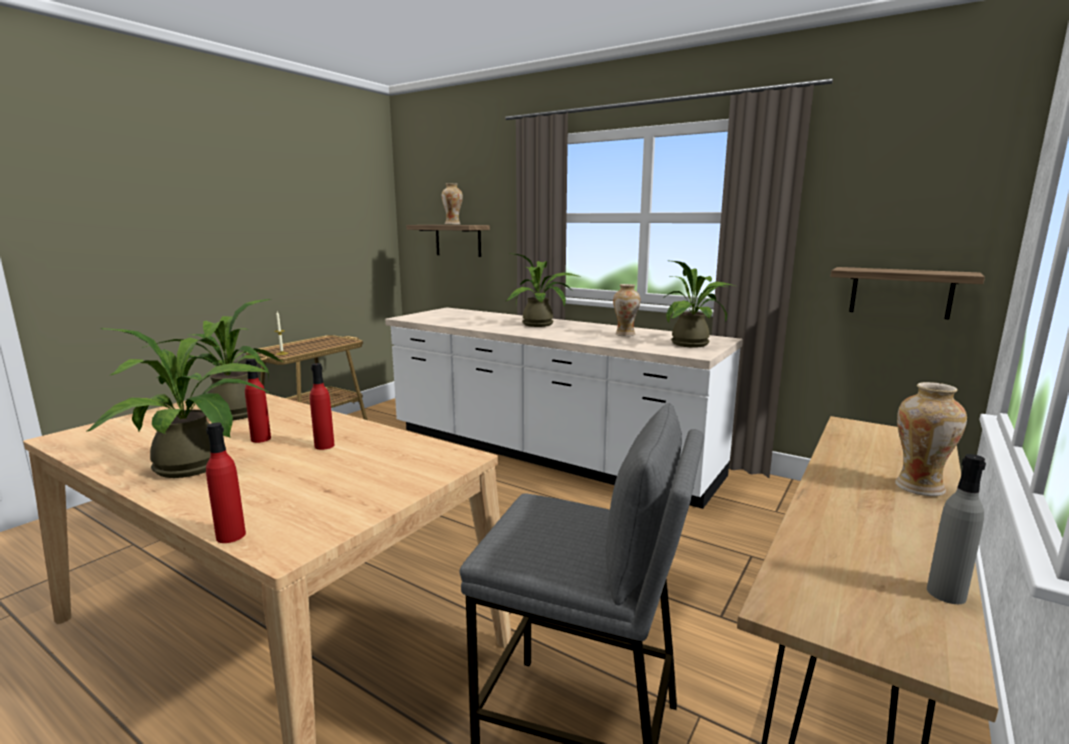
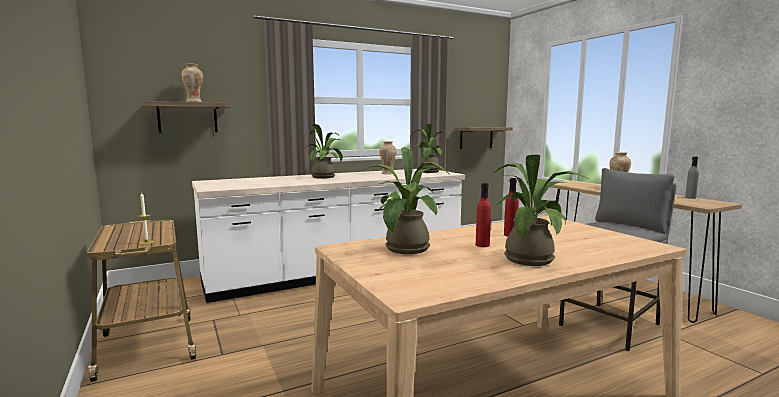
camera: 60 degrees left, 5 degrees down
red bottle [206,423,246,543] -> none

